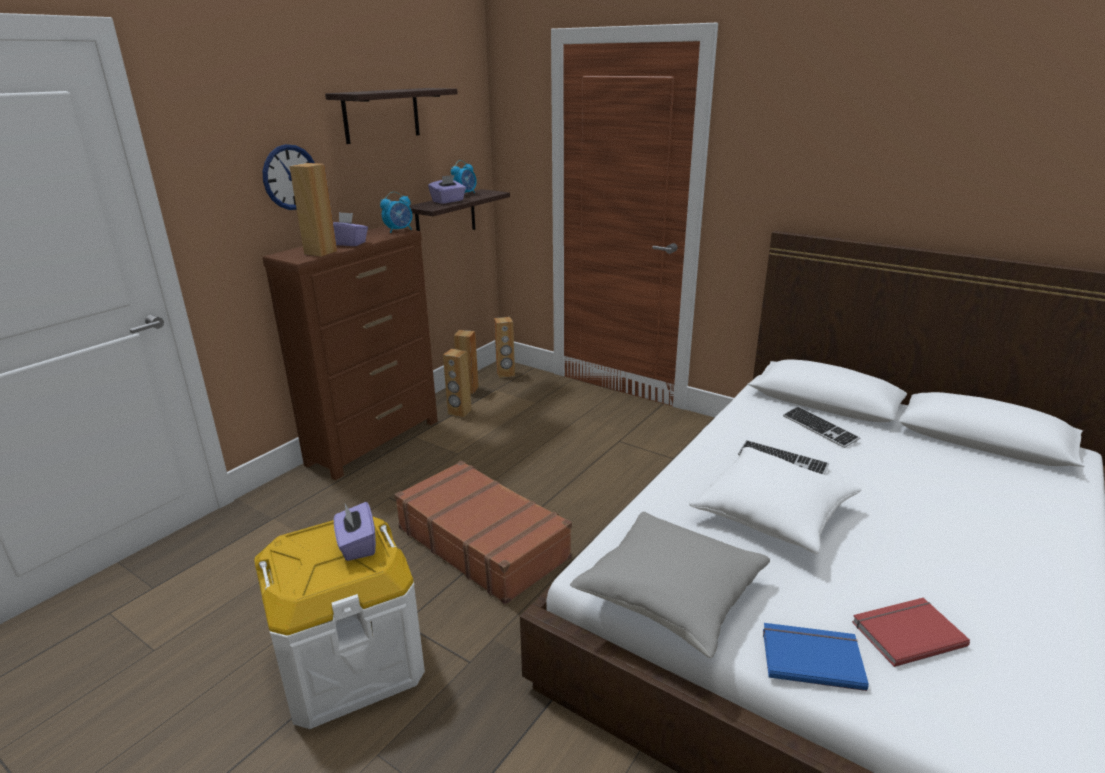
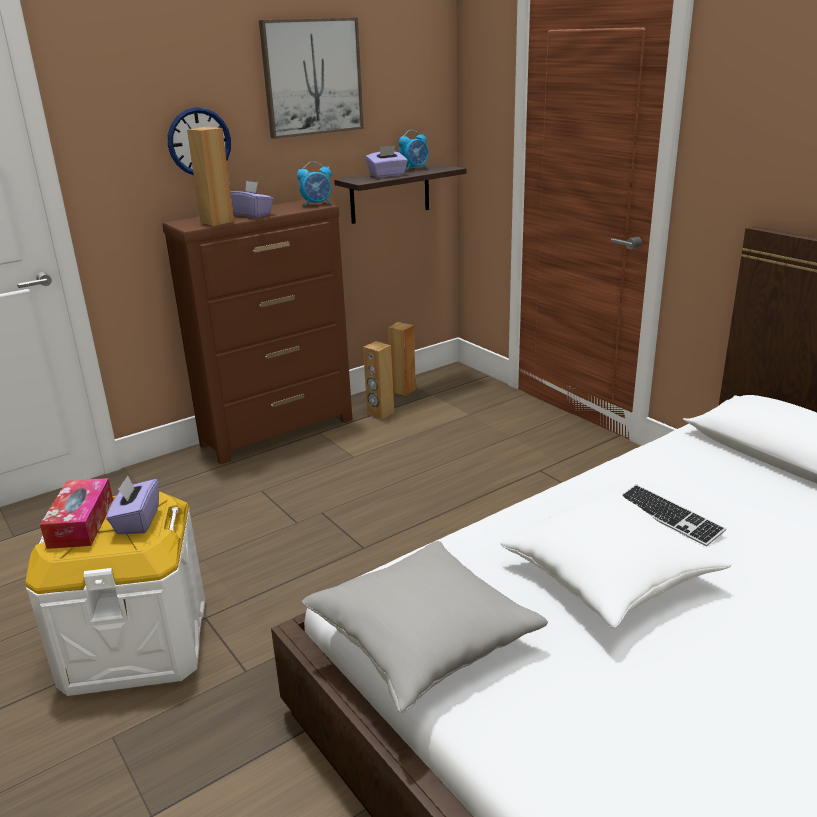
camera: 20 degrees right, 0 degrees up
shelf [325,88,458,144] -> picture [259,18,364,139]
brown suitcase [394,461,572,604] -> none
brown speaker [494,317,515,378] -> none
blue book [763,623,869,691] -> none
keyboard [783,406,860,448] -> none
red book [852,598,970,667] -> none
none -> tissue box [40,478,113,549]

